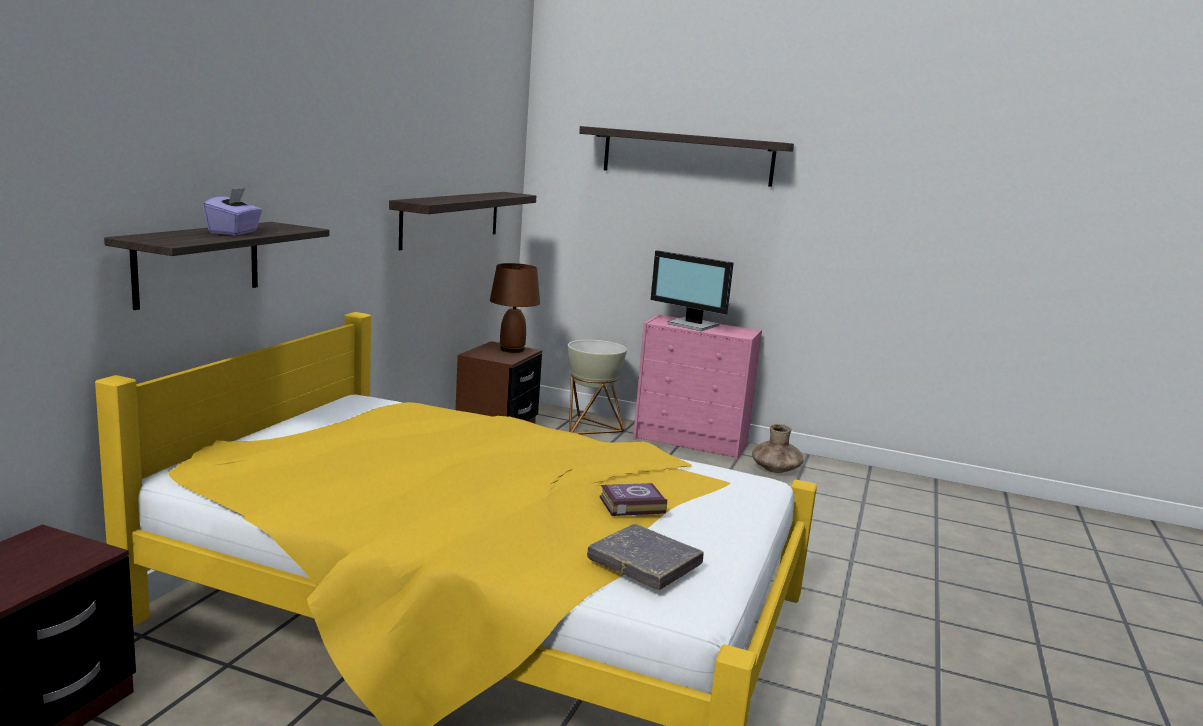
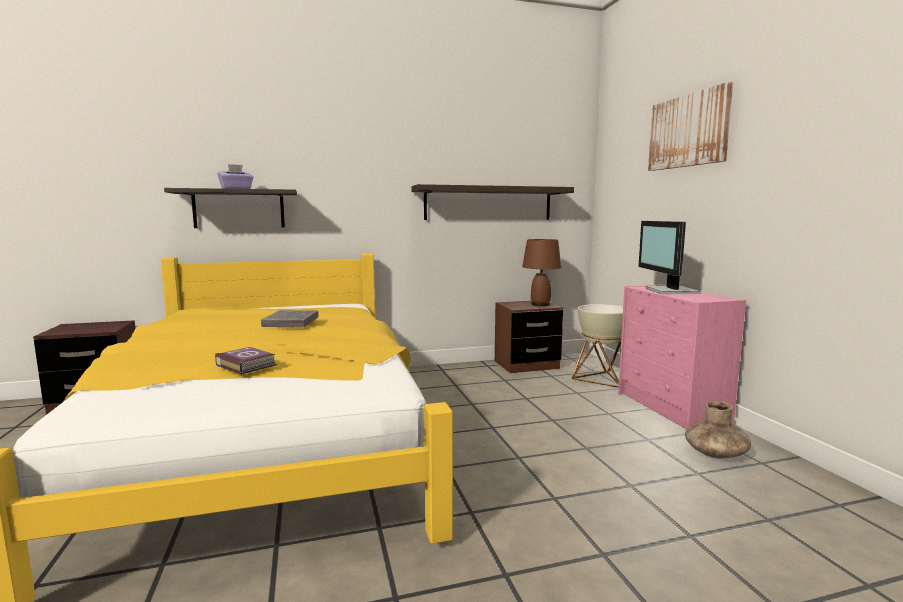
camera: 55 degrees right, 5 degrees down
shelf [579,126,794,187] -> picture [648,82,733,171]
grey book [587,524,704,590] -> grey book moved to [261,310,319,327]

